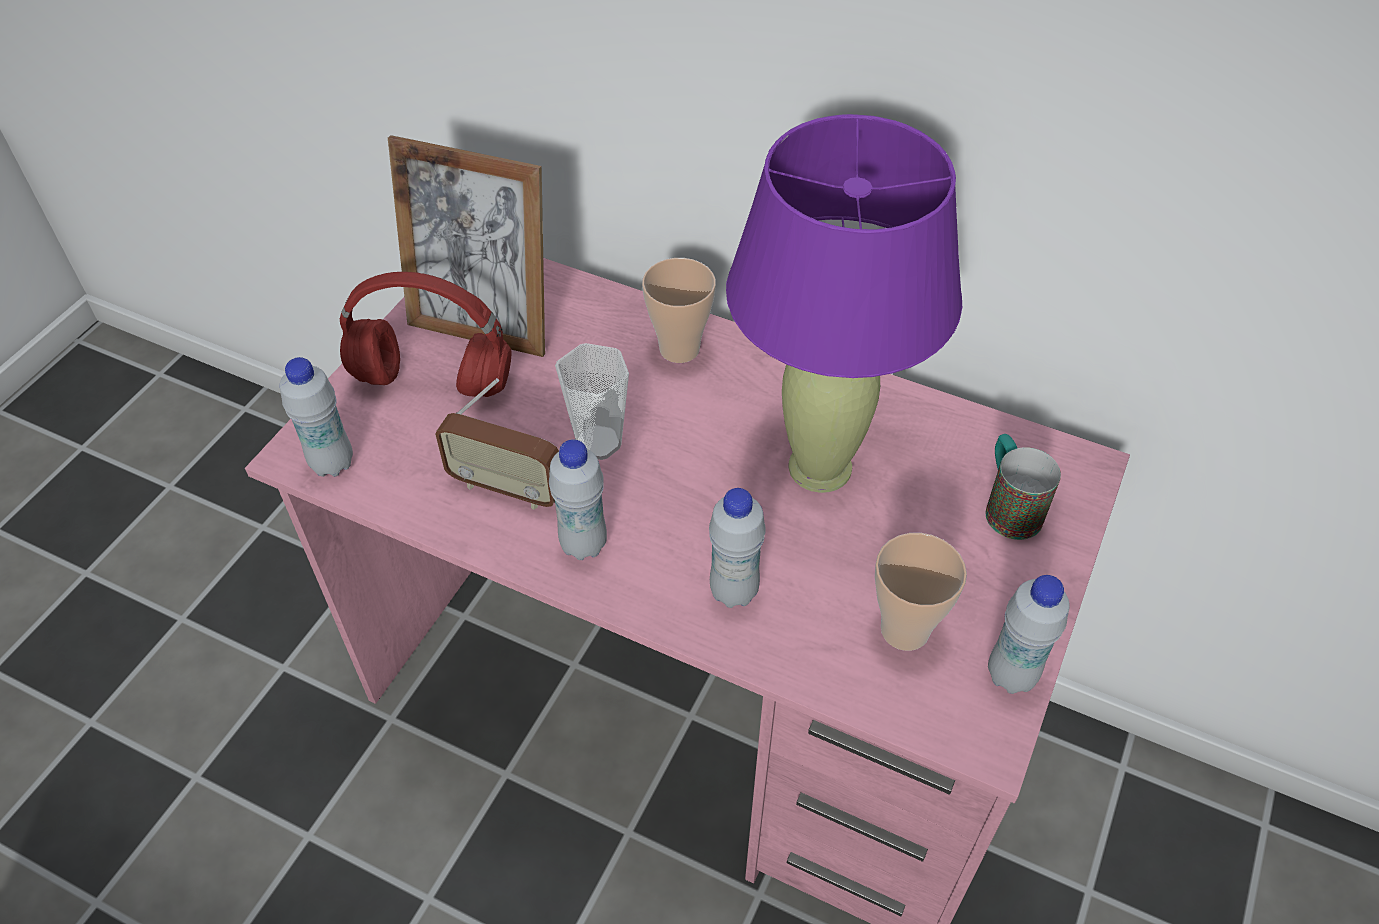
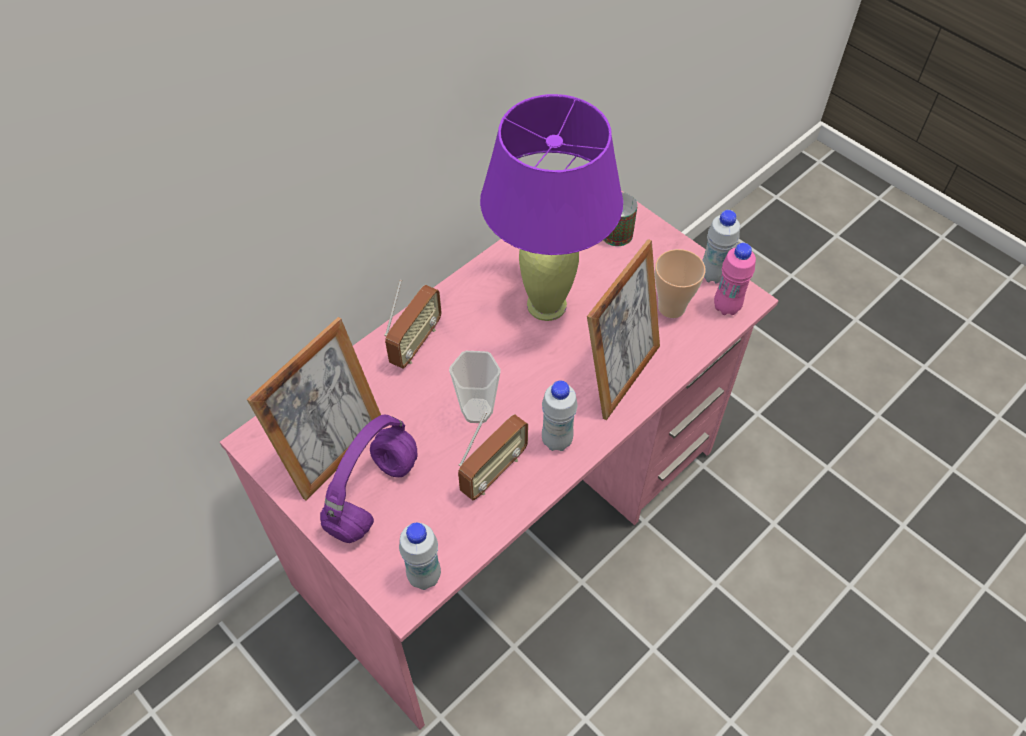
camera: 70 degrees left, 5 degrees up
red headphones [340,272,512,397] -> purple headphones [320,415,417,543]
cup [642,258,716,363] -> radio [384,280,442,369]
white bottle [709,488,766,608] -> picture frame [587,239,660,420]
none -> pink bottle [714,243,756,315]

